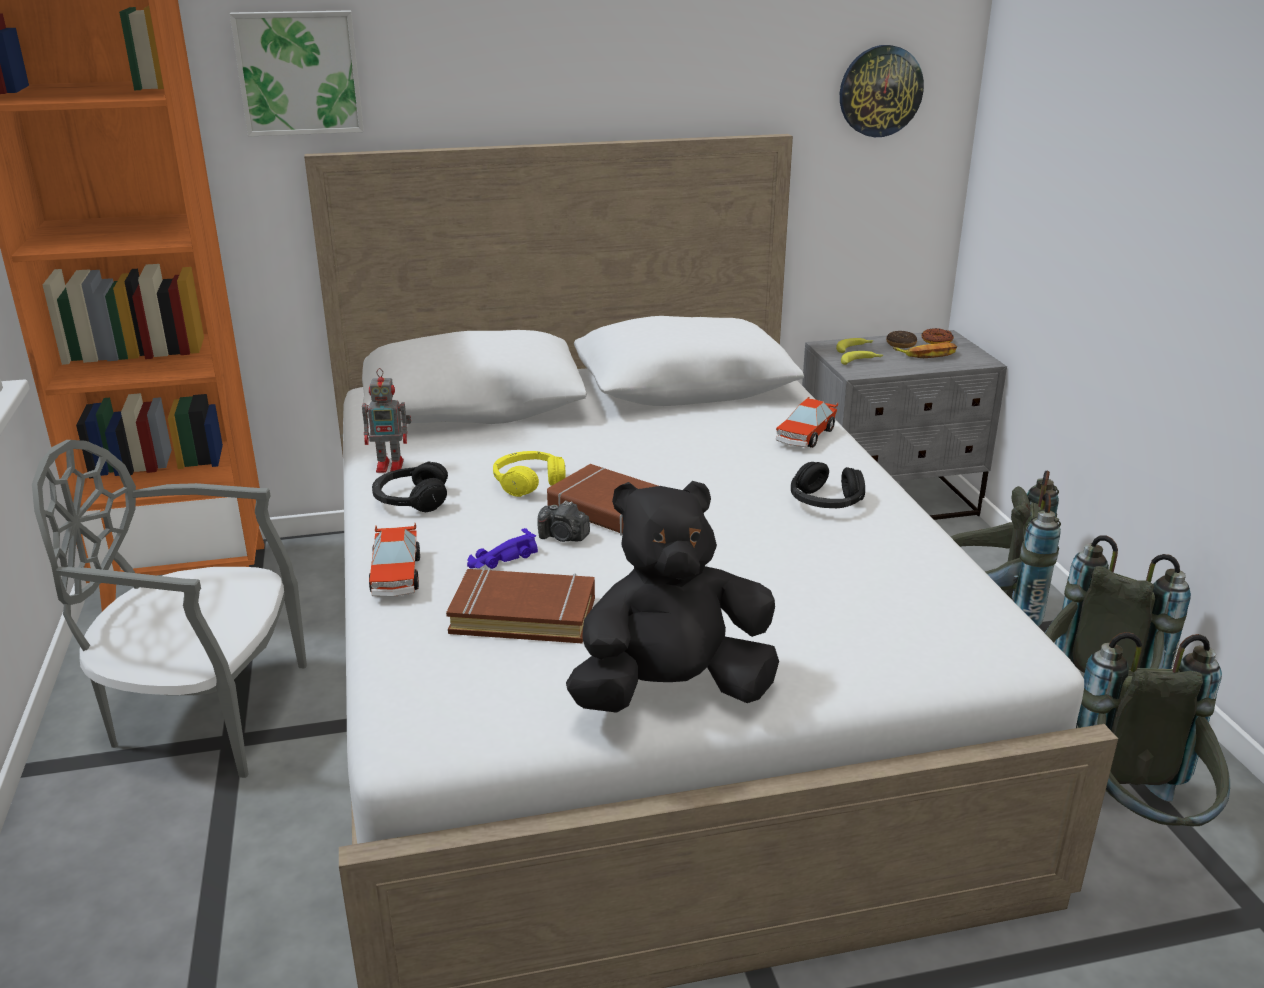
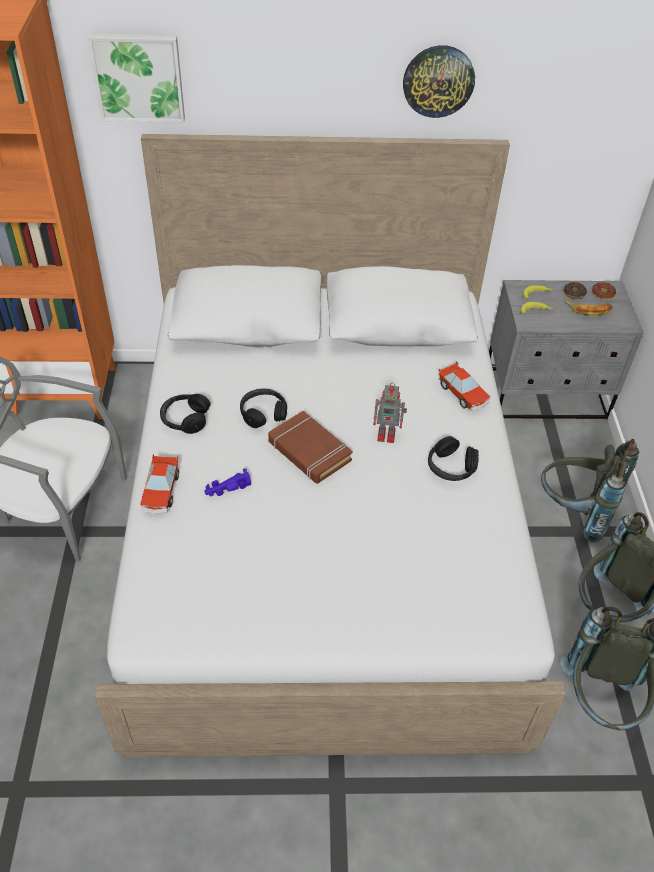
camera: 10 degrees right, 20 degrees up
toy robot [362,368,411,473] -> toy robot moved to [373,383,407,443]
brown book [446,567,595,643] -> none
yellow headphones [493,451,565,497] -> black headphones [240,388,287,428]
camera [537,500,590,542] -> none
black plush toy [566,481,779,713] -> none
toy car [776,397,838,448] -> toy car turned 75 degrees counterclockwise [439,361,490,411]
wall clock [840,45,924,137] -> wall clock moved to [403,45,475,118]

